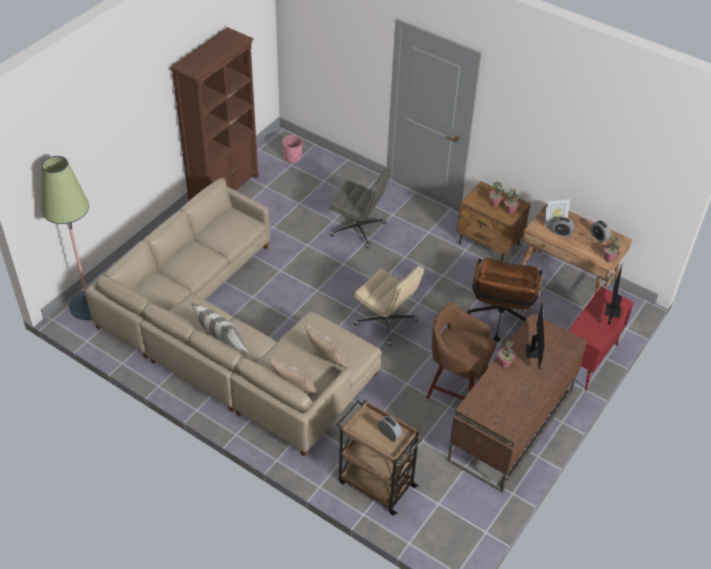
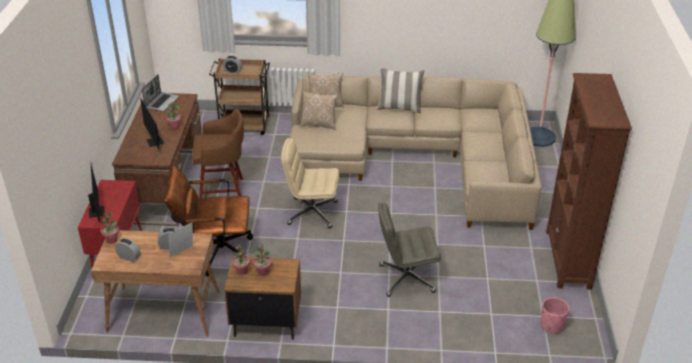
camera: 150 degrees right, 10 degrees down
brown office chair [467,258,543,343] -> brown office chair turned 75 degrees counterclockwise [164,165,253,276]
none -> laptop [142,75,179,111]

